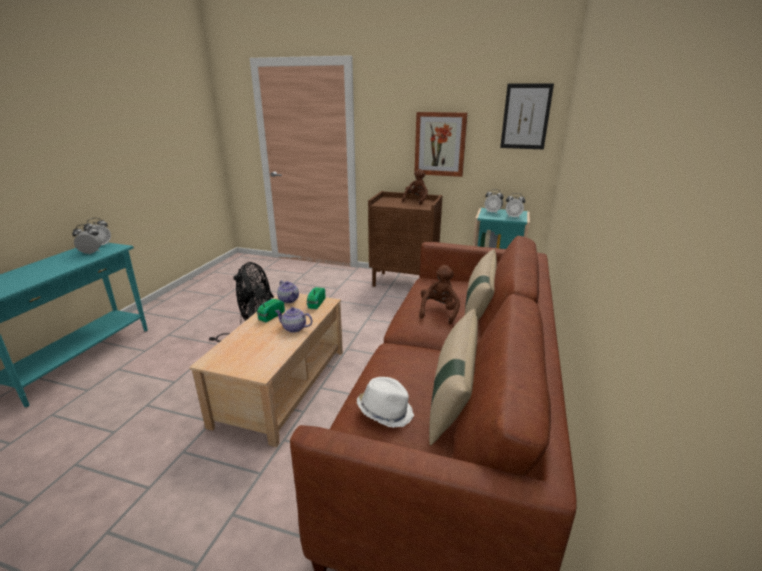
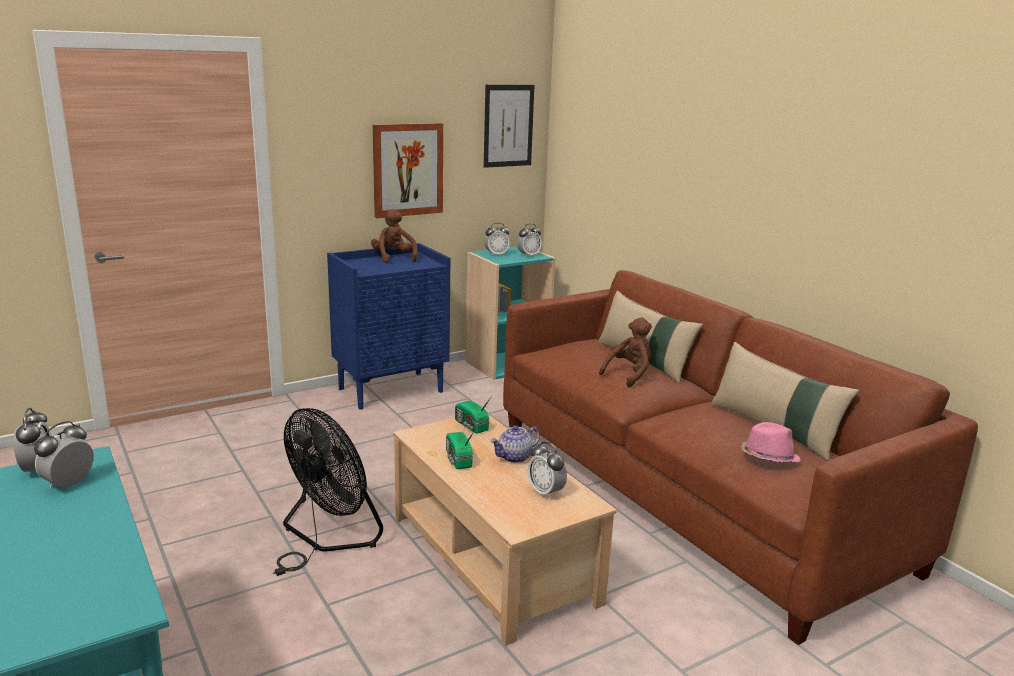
camera: 50 degrees left, 5 degrees down
teapot [277,280,299,303] -> none
white hat [357,377,414,428] -> pink hat [741,422,801,462]
brown cabinet [368,191,443,287] -> blue cabinet [327,243,450,410]
brown plush toy [419,265,460,325] -> brown plush toy turned 75 degrees clockwise [599,317,652,387]
none -> alarm clock [528,442,567,500]

